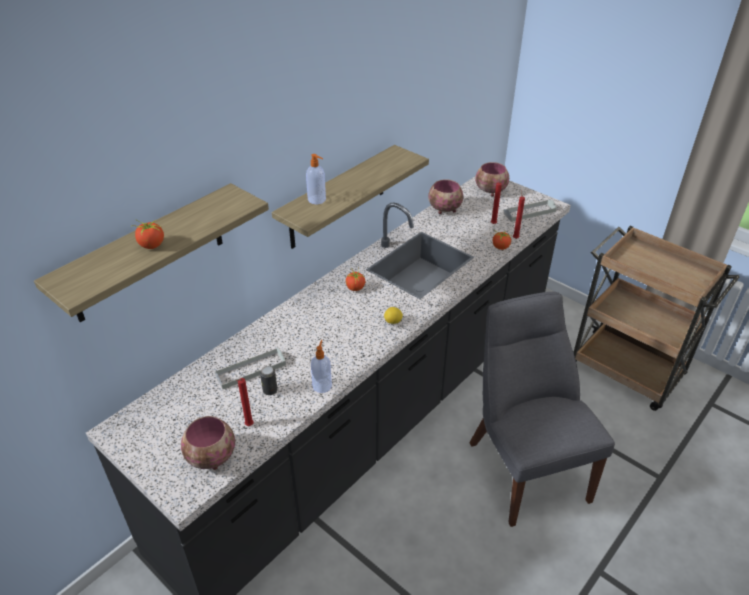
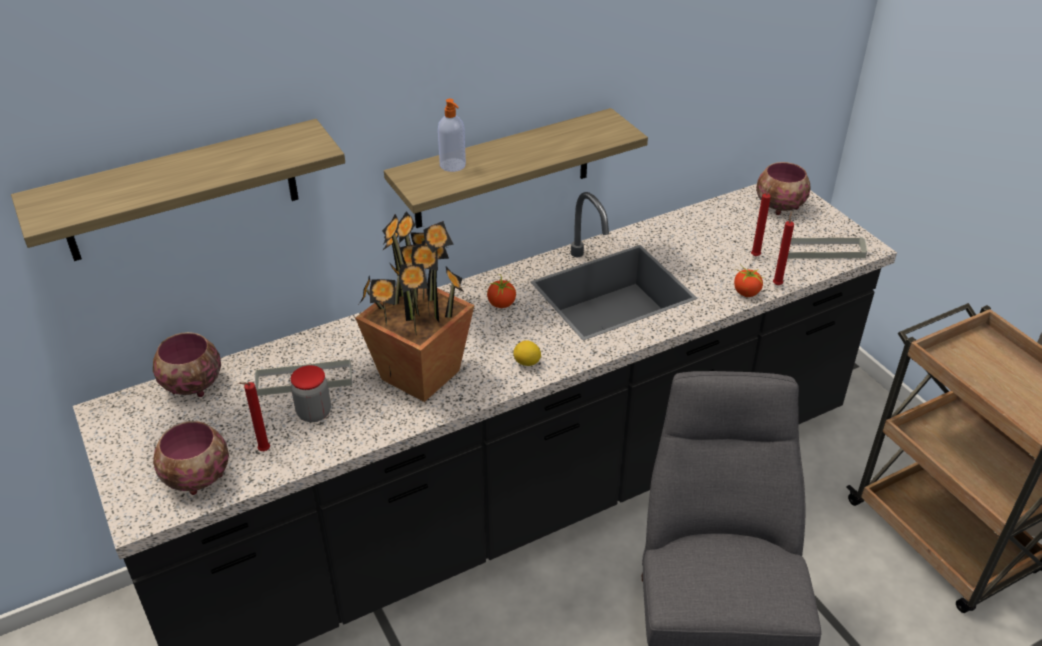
camera: 20 degrees right, 0 degrees up
tomato [131,220,164,249] -> none
can [260,366,278,395] -> jar [291,365,331,422]
soap dispenser [311,340,332,393] -> none
bowl [428,179,464,214] -> bowl moved to [153,332,221,397]
none -> potted plant [355,212,474,402]

